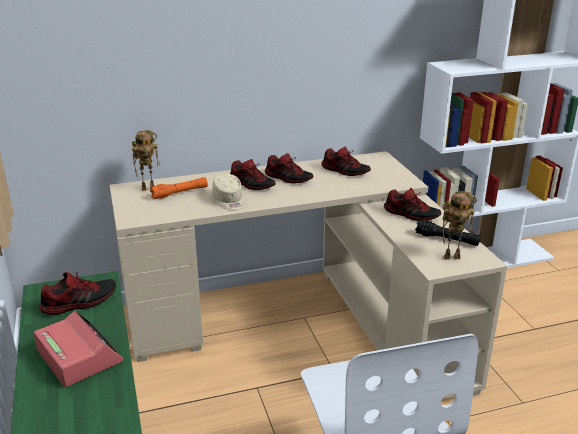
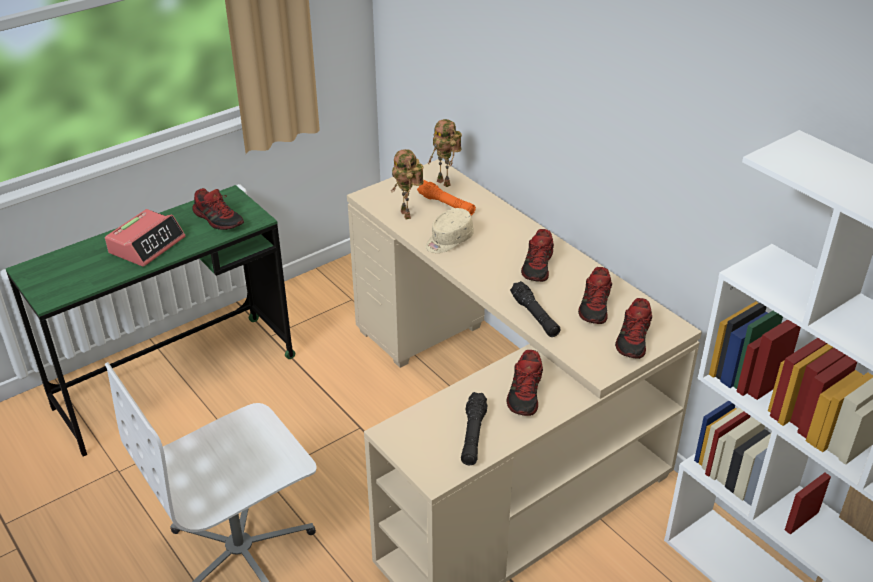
camera: 70 degrees right, 10 degrees up
shoe [230,159,276,190] -> shoe moved to [615,298,652,359]
toy robot [442,192,477,259] -> toy robot moved to [391,149,424,220]
none -> black flashlight [510,281,561,337]

